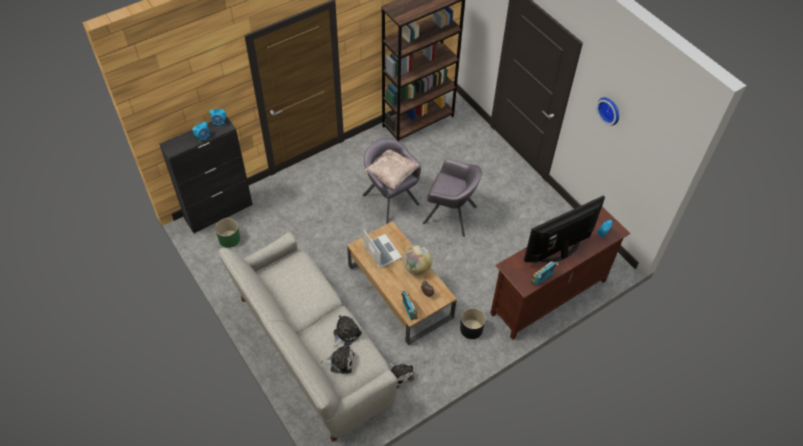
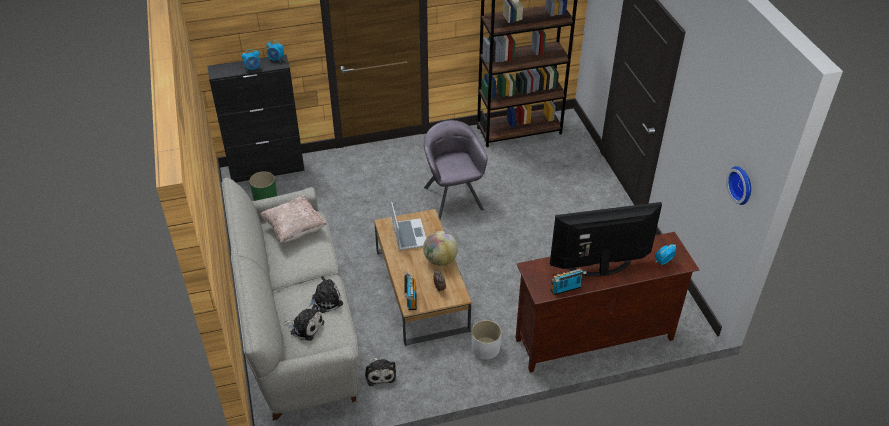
camera: 20 degrees right, 10 degrees down
beige pillow [363,150,420,189] -> beige pillow moved to [260,195,328,243]
grey armchair [422,159,482,237] -> none
black planter [460,308,486,339] -> white planter [472,320,502,360]
wall clock [596,97,619,125] -> wall clock moved to [726,166,751,205]

